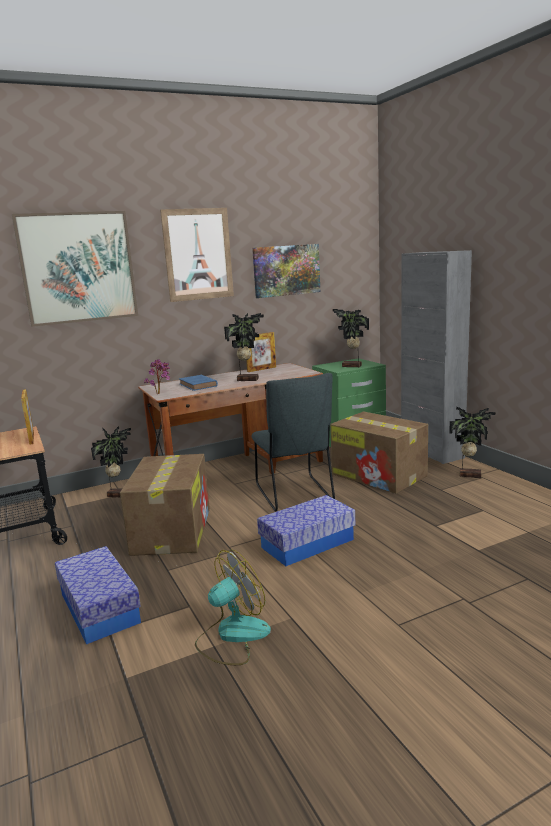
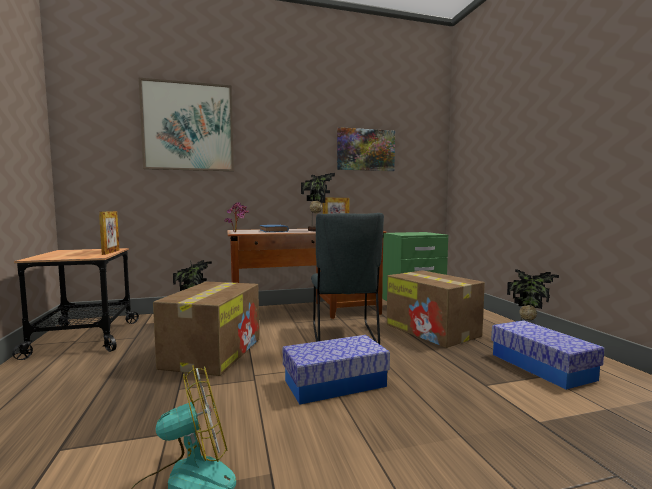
camera: 10 degrees right, 10 degrees down
storage box [55,546,141,645] -> storage box moved to [491,320,605,390]
picture [160,208,234,302] -> none
potted plant [332,309,369,367] -> none
grey cabinet [401,250,472,464] -> none

